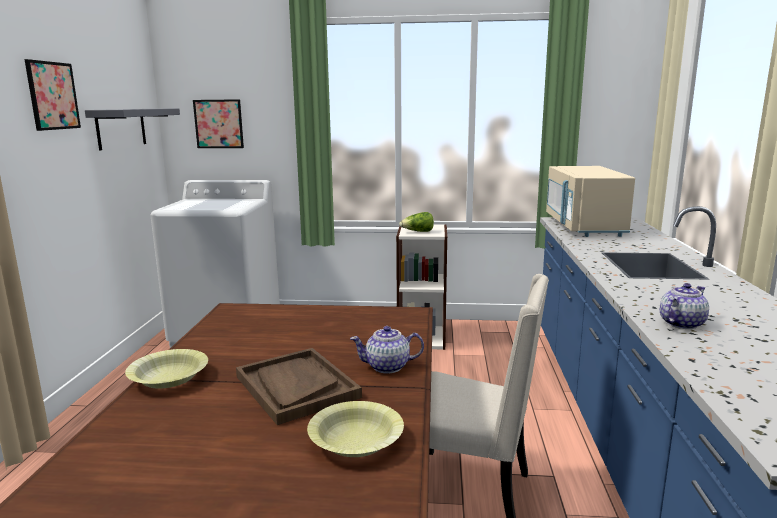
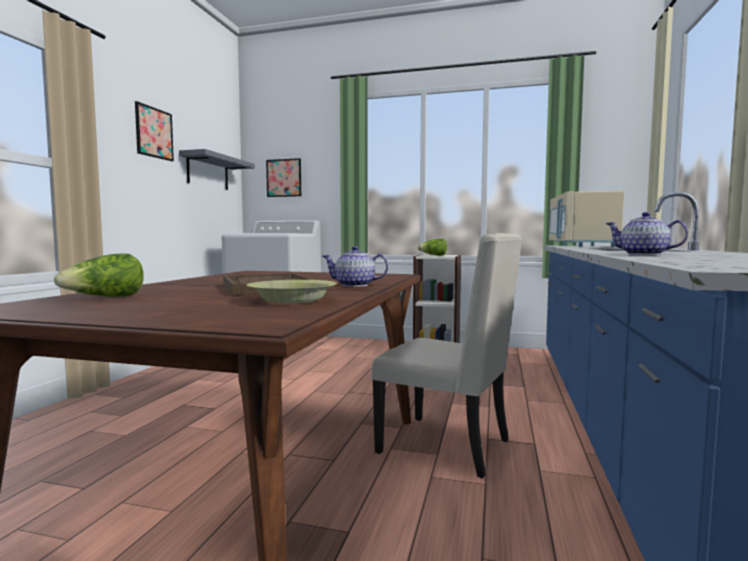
camera: 10 degrees right, 10 degrees down
yellow bowl [125,349,208,389] -> none
teapot [660,283,709,329] -> teapot turned 120 degrees counterclockwise [605,212,688,255]
none -> lettuce [54,253,144,297]

